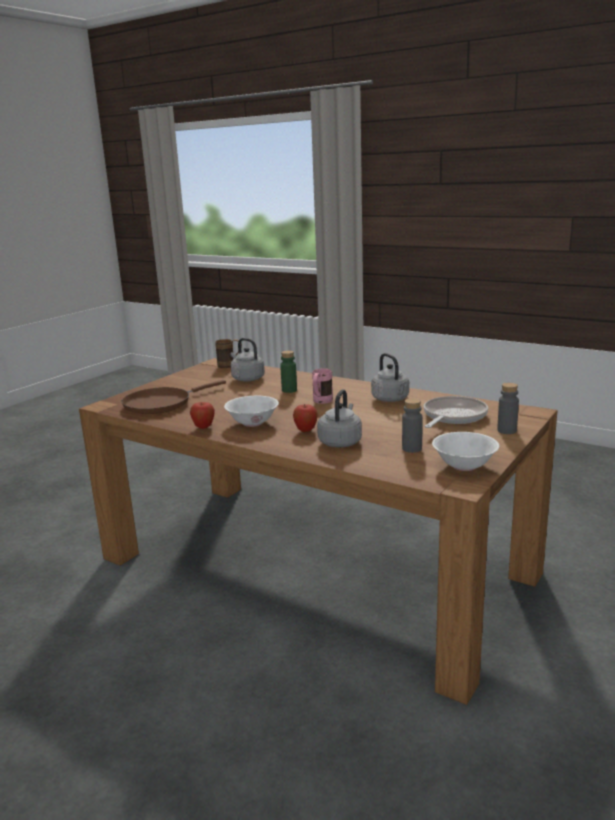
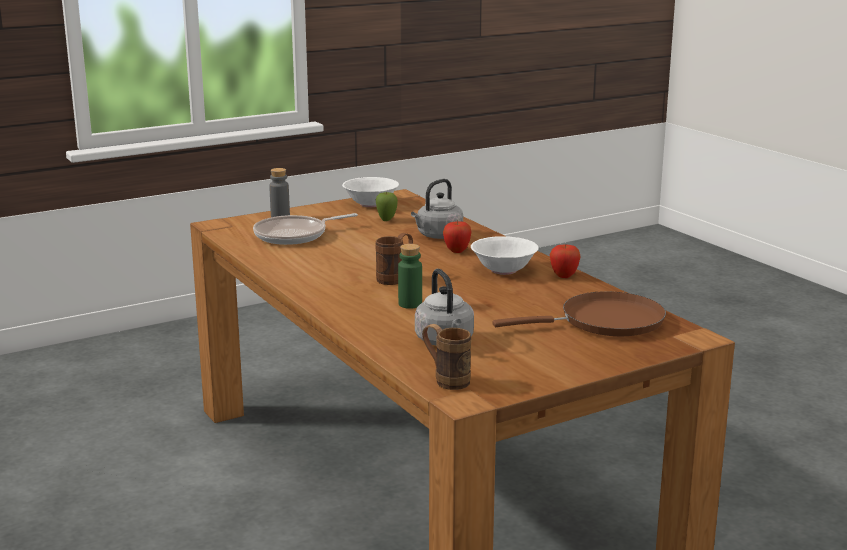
camera: 155 degrees left, 0 degrees up
pink mug [312,369,333,404] -> brown mug [375,233,413,285]
grey kettle [371,353,409,402] -> none
grey bottle [402,398,423,453] -> apple [376,192,398,221]

